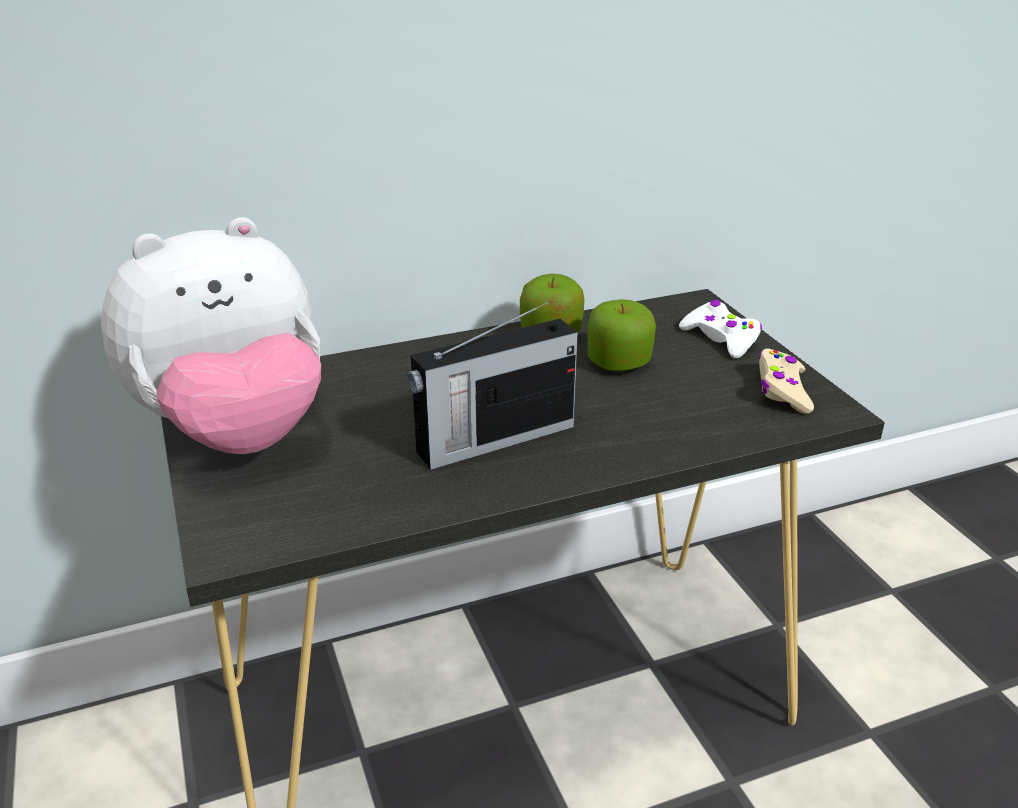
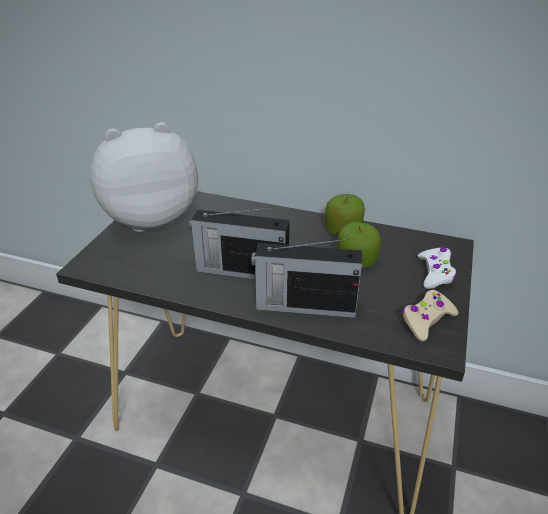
camera: 40 degrees right, 5 degrees up
plush toy [101,217,321,454] -> plush toy turned 150 degrees clockwise [90,122,198,232]
none -> radio [251,239,362,318]

